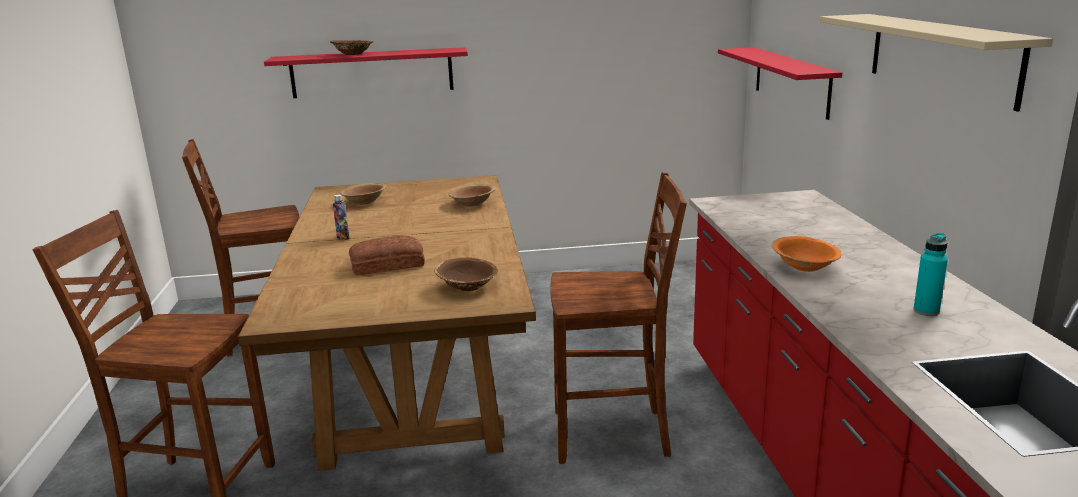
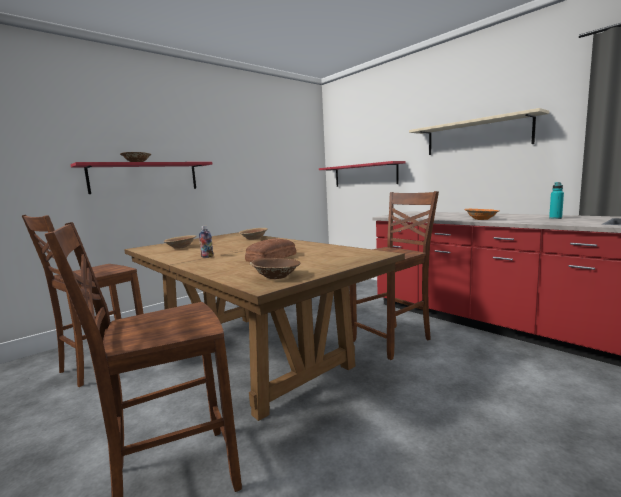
camera: 35 degrees left, 10 degrees down
brown bowl [434,257,498,291] -> brown bowl moved to [249,258,300,279]

